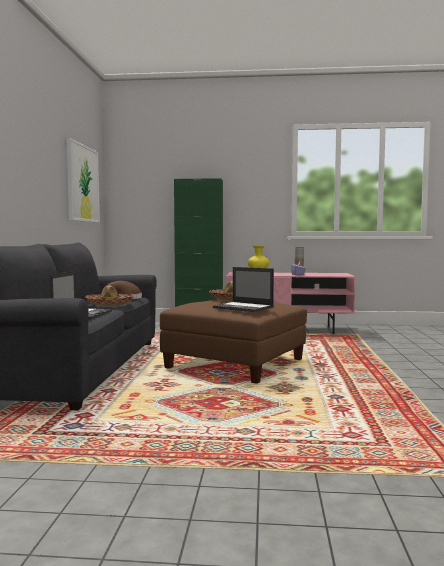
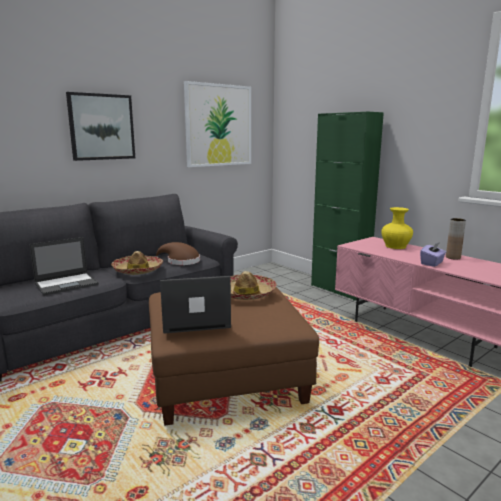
camera: 45 degrees right, 10 degrees up
laptop [213,267,274,312] -> laptop turned 90 degrees clockwise [160,276,231,334]
none -> picture [66,92,135,161]

